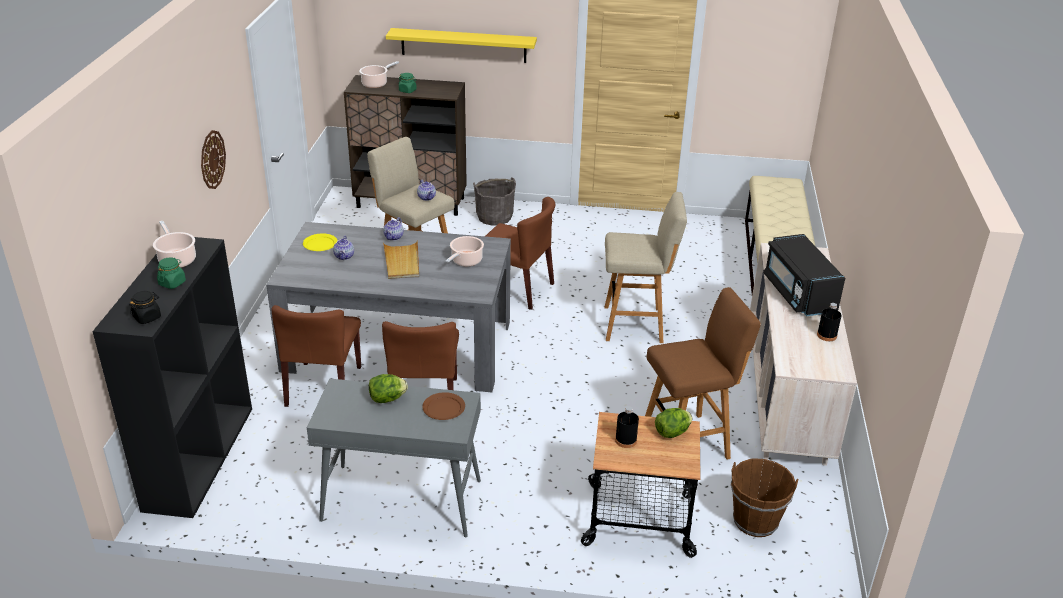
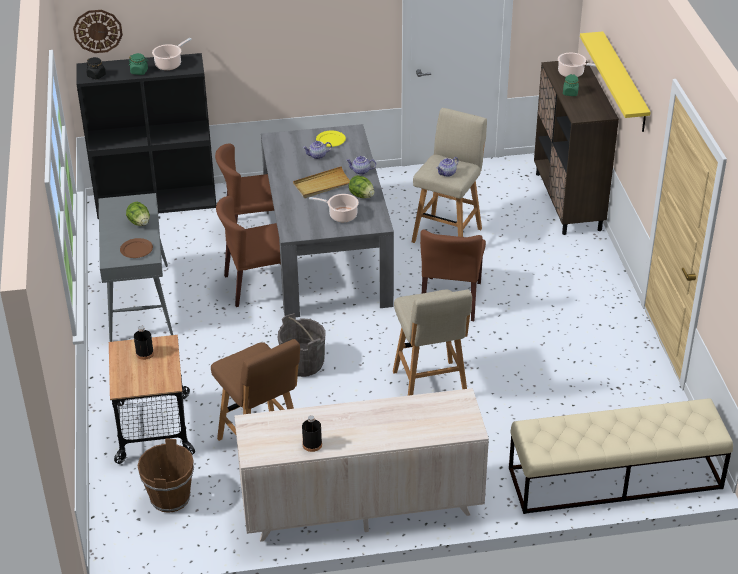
camera: 75 degrees right, 5 degrees up
wall clock [201,130,226,189] -> wall clock moved to [73,10,123,53]
grey bucket [473,177,516,226] -> grey bucket moved to [278,313,326,377]
lettuce [655,408,692,438] -> lettuce moved to [349,175,374,198]
black microwave [763,234,845,316] -> none

